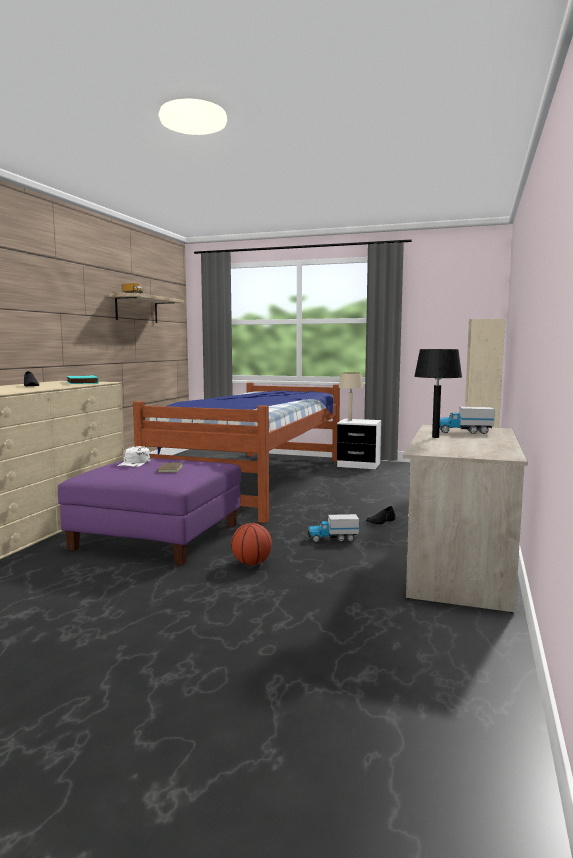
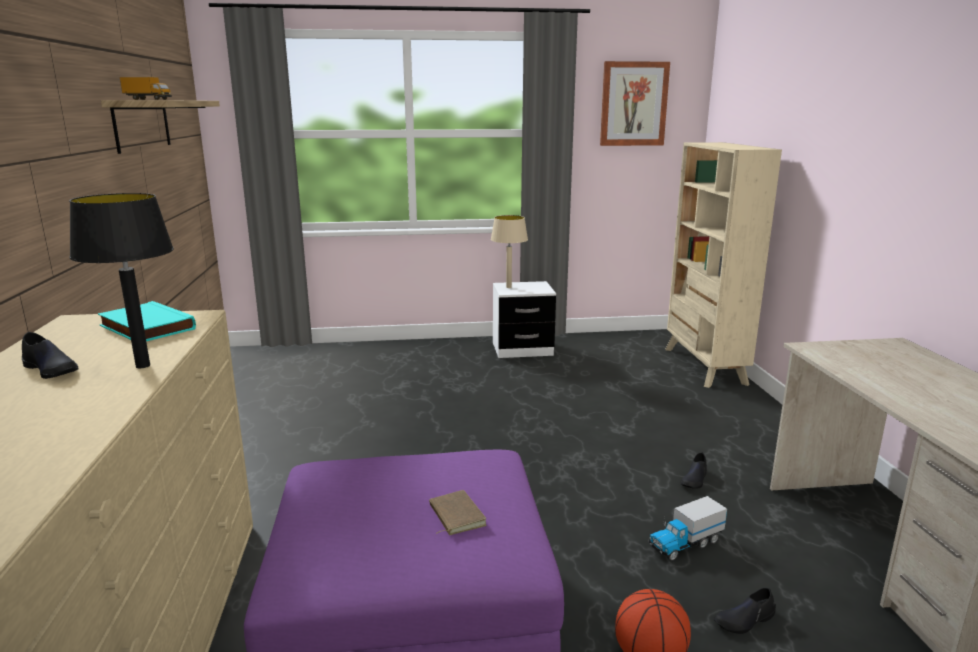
camera: 25 degrees left, 10 degrees up
white cap [118,446,150,467] -> none
bed [133,383,340,523] -> none
black table lamp [414,349,462,438] -> black table lamp moved to [69,193,174,368]
toy truck [440,407,495,434] -> none
none -> picture [600,61,670,146]
none -> black shoe [714,588,776,634]

